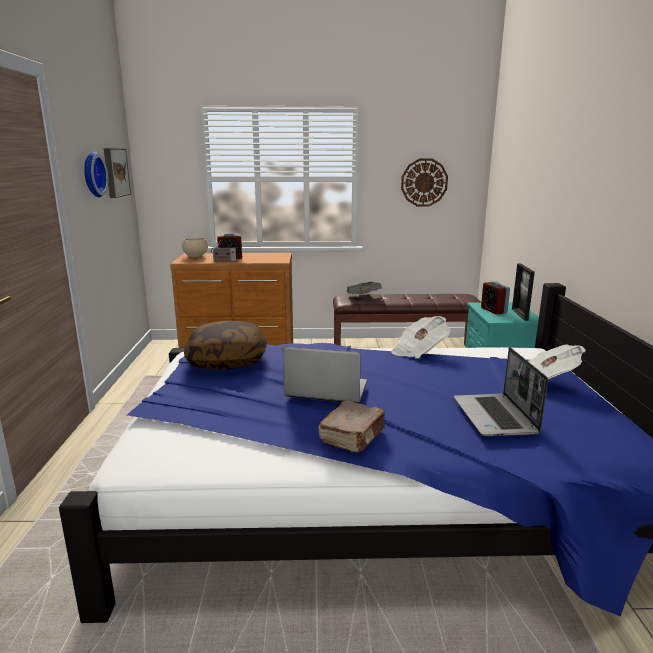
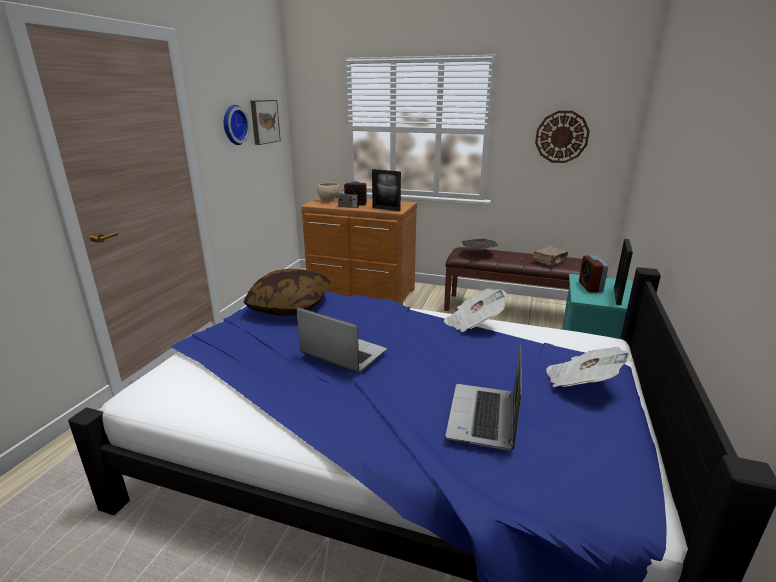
camera: 20 degrees right, 5 degrees up
brown book [319,400,385,452] -> brown book moved to [533,245,568,266]
none -> picture frame [372,169,401,211]

